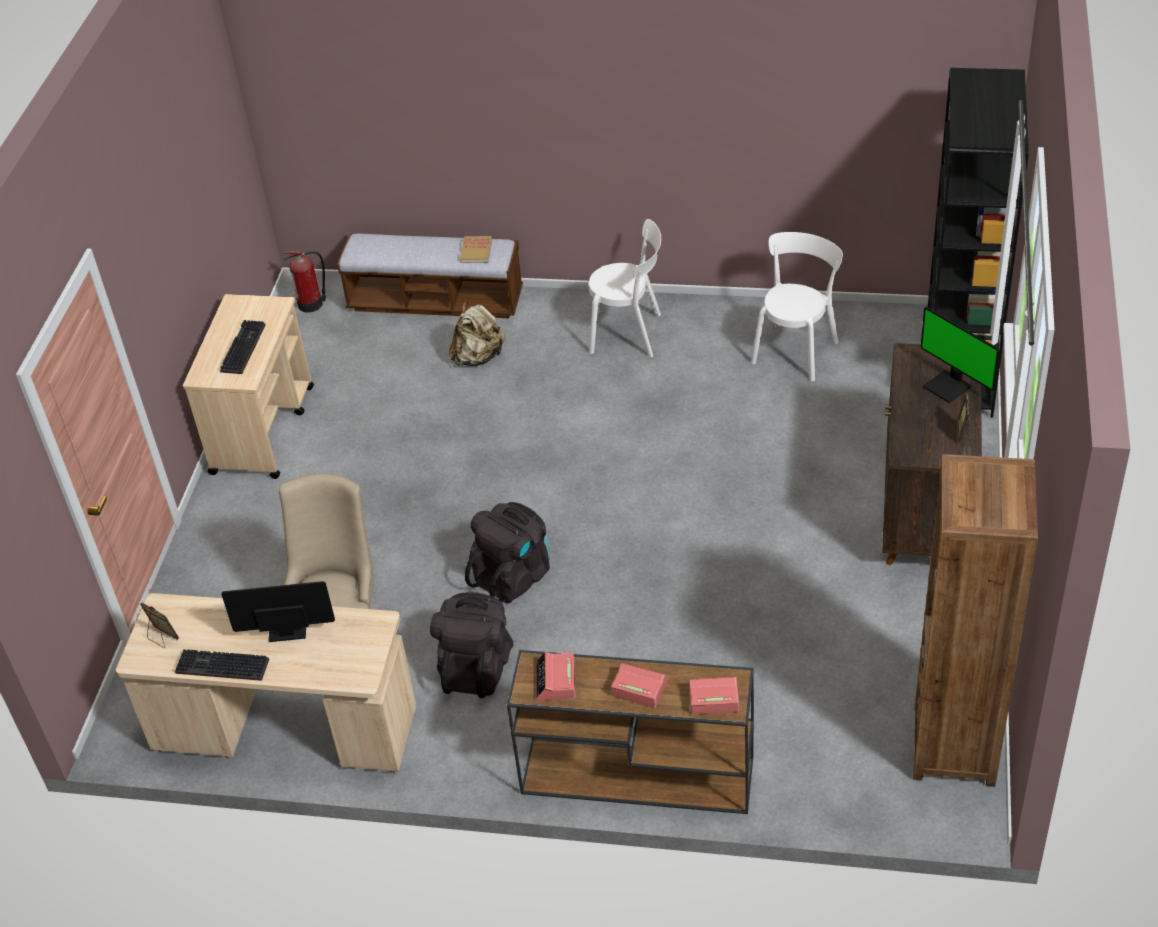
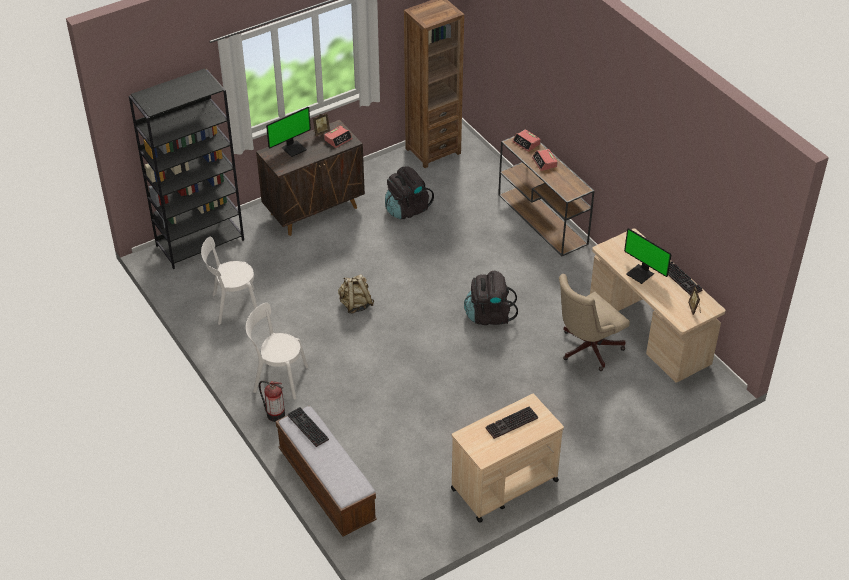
camera: 135 degrees left, 0 degrees up
fire extinguisher [283,251,326,313] -> fire extinguisher moved to [259,381,285,422]
black backpack [430,592,513,698] -> black backpack moved to [385,166,434,219]
beige backpack [449,302,505,366] -> beige backpack moved to [338,274,374,314]
book [460,236,492,263] -> keyboard [287,407,329,447]
alarm clock [536,652,576,701] -> alarm clock moved to [324,126,353,148]
white chair [589,219,661,357] -> white chair turned 45 degrees counterclockwise [246,303,308,399]
monitor [921,307,1000,403] -> monitor turned 45 degrees clockwise [266,107,311,157]

